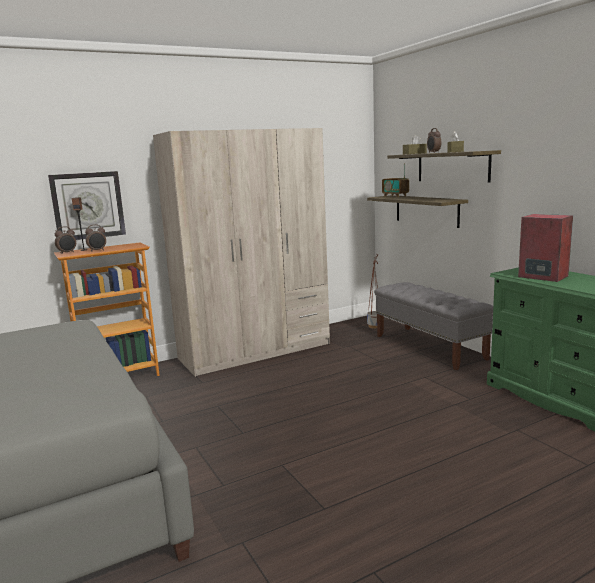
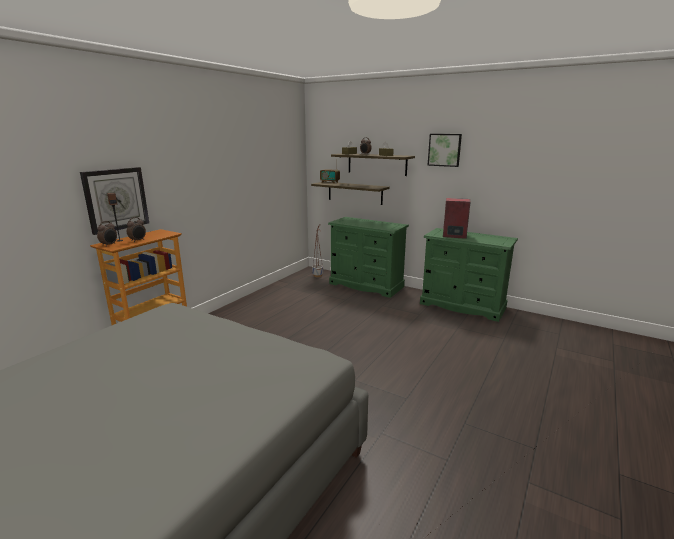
camera: 30 degrees left, 5 degrees up
beige wardrobe [153,128,330,377] -> none
grey bench [374,282,493,370] -> green dresser [328,217,409,298]
none -> picture [427,134,462,167]

